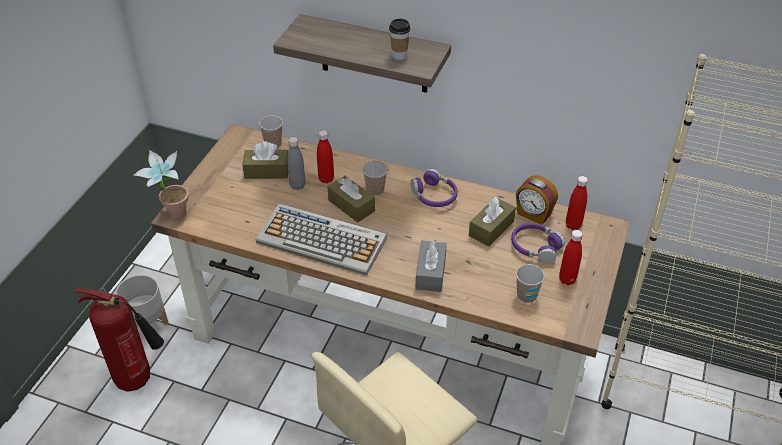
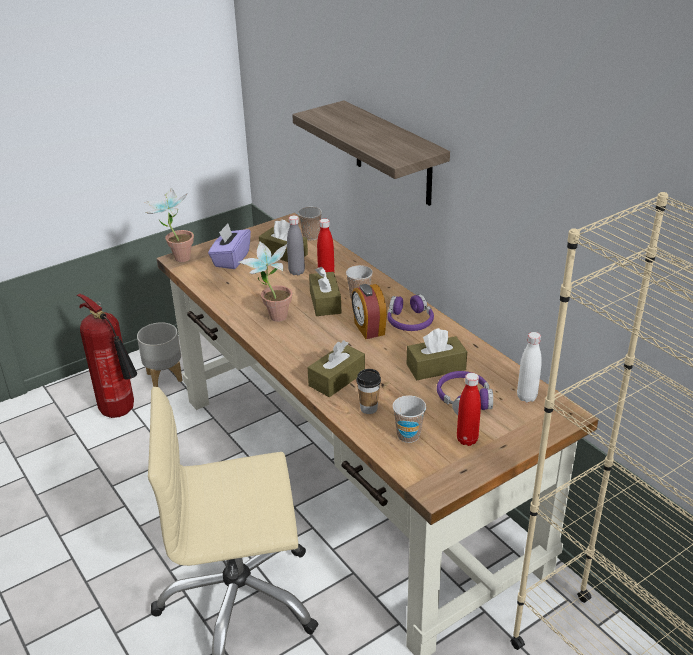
camera: 35 degrees right, 10 degrees down
keyboard [256,203,387,276] -> potted plant [239,241,293,322]
cup [389,19,411,60] -> cup moved to [356,369,381,414]
grey tissue box [416,240,447,292] -> brown tissue box [308,340,365,397]
alarm clock [516,175,558,225] -> alarm clock moved to [351,284,387,339]
red bottle [566,176,588,230] -> white bottle [517,332,542,402]
none -> purple tissue box [208,223,251,269]

